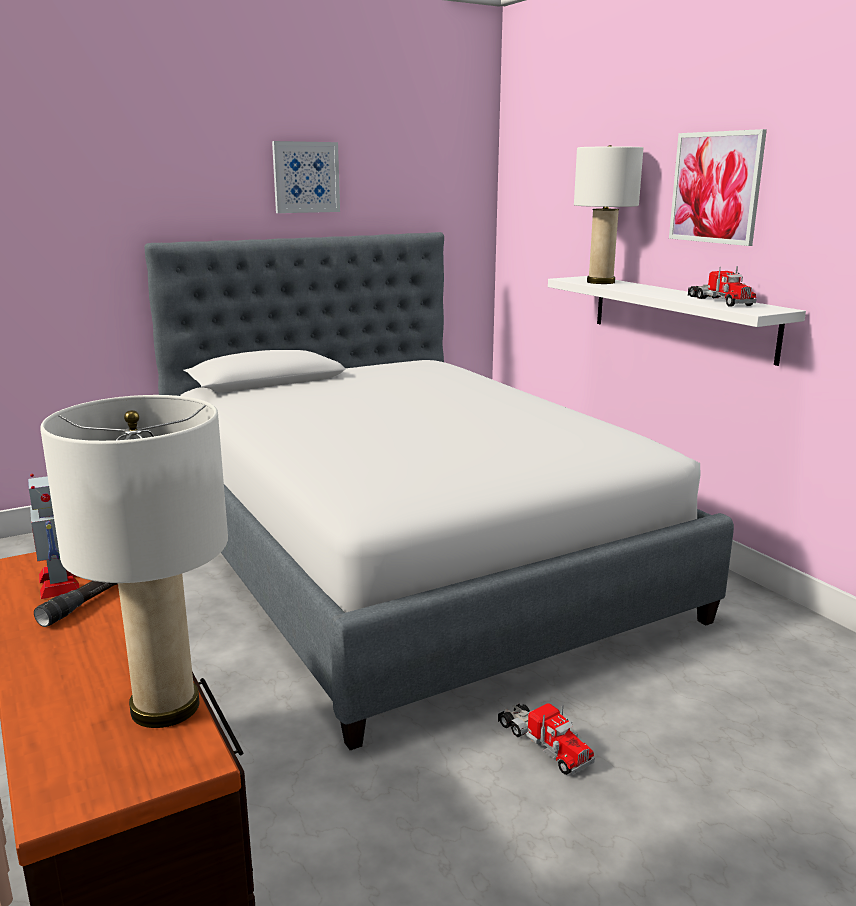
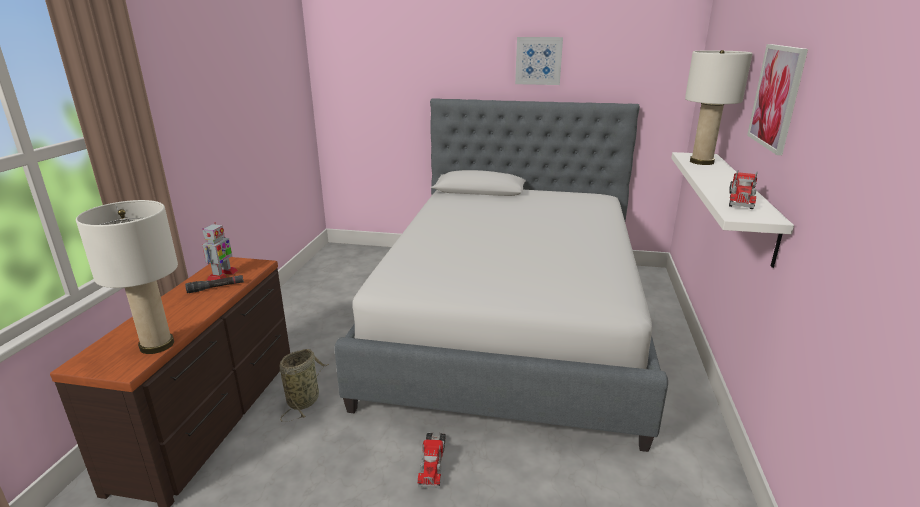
camera: 40 degrees right, 5 degrees up
none -> basket [280,349,329,421]

